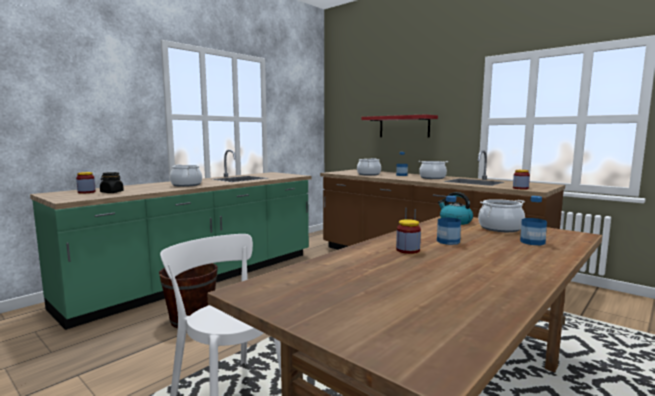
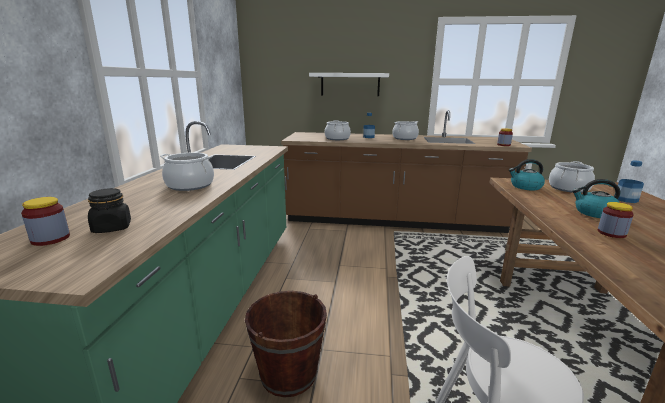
camera: 35 degrees left, 10 degrees up
red shelf [361,114,438,138] -> white shelf [309,73,389,96]
bottle [437,196,461,245] -> kettle [572,179,621,218]

